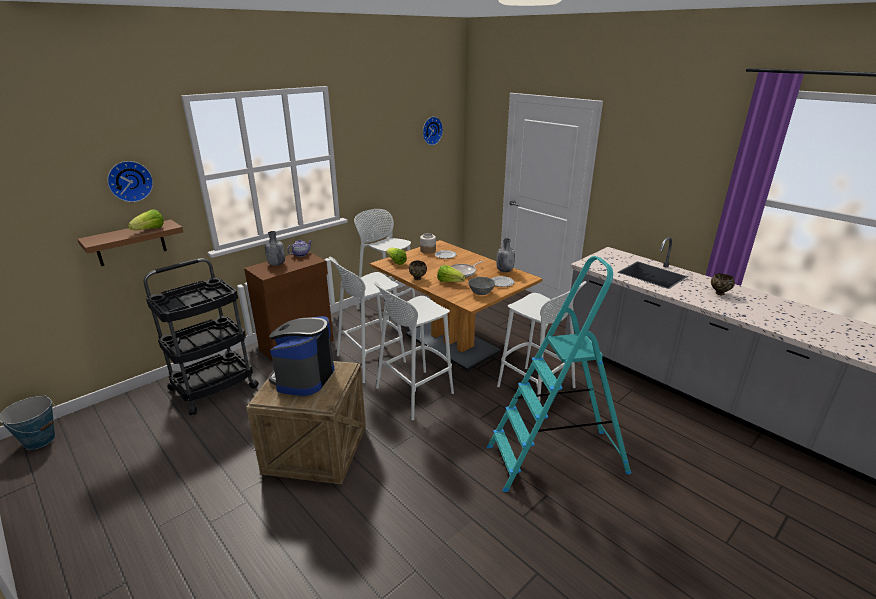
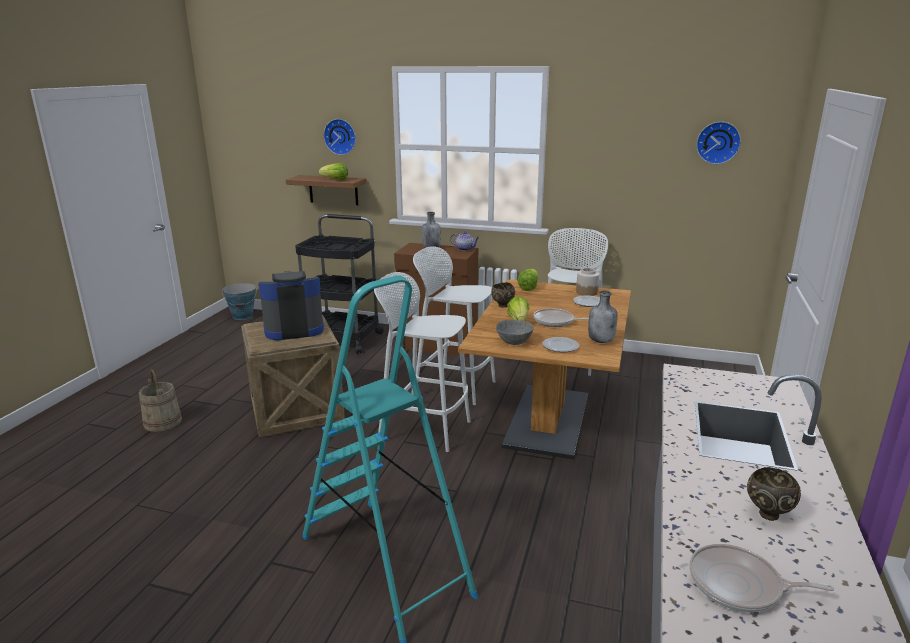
camera: 60 degrees right, 5 degrees down
white stool [497,281,587,401] -> none
none -> beige bucket [139,369,182,432]
none -> frying pan [689,544,834,612]

